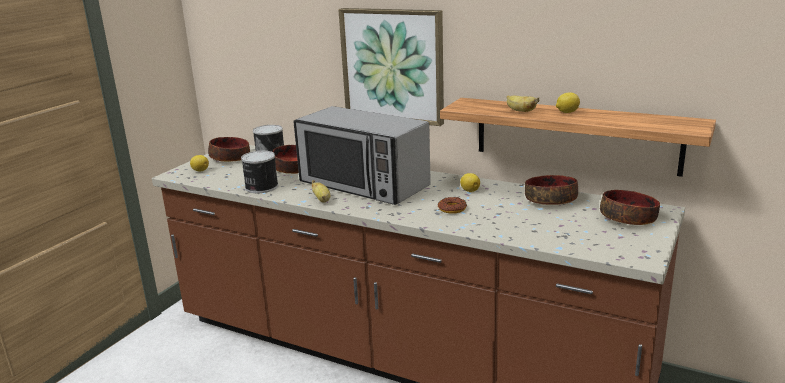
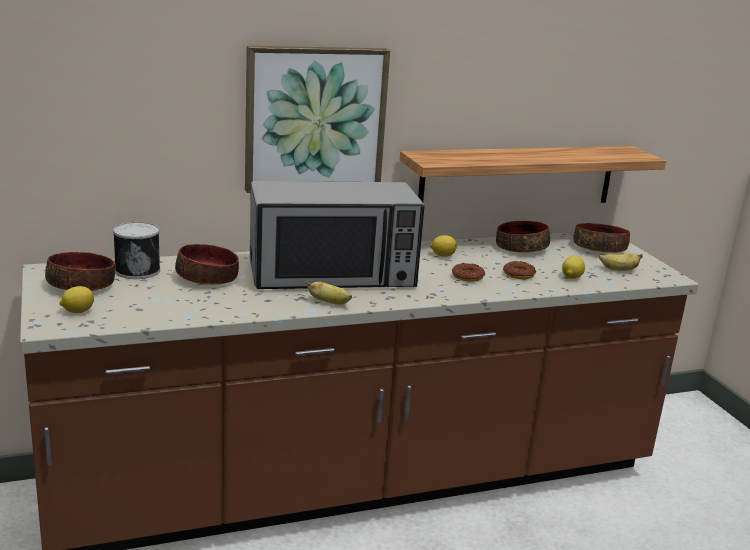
camera: 50 degrees left, 0 degrees up
can [241,151,278,193] -> none
banana [507,95,539,112] -> banana moved to [599,254,643,271]
lemon [556,92,580,113] -> lemon moved to [562,256,585,279]
none -> donut [503,261,536,279]

